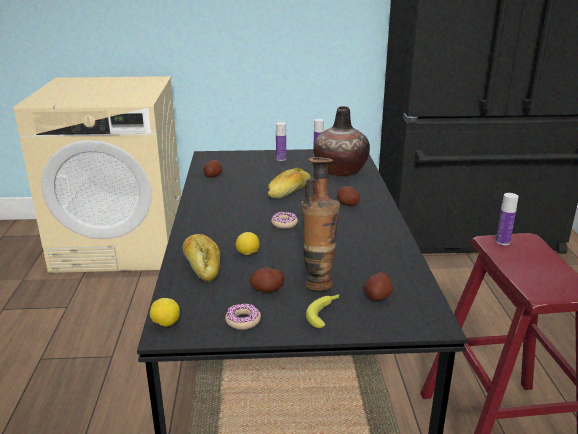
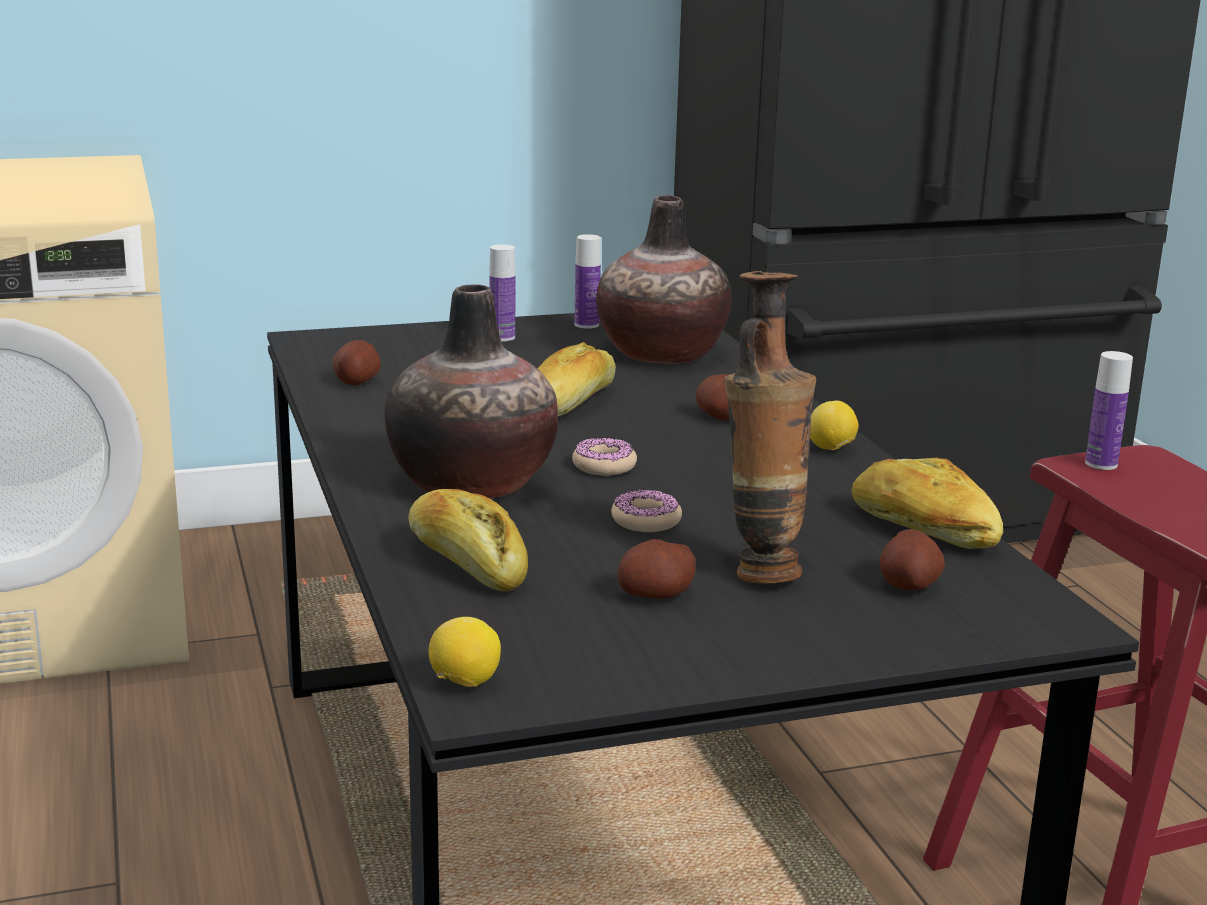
camera: 15 degrees left, 5 degrees down
donut [225,303,261,330] -> donut moved to [611,489,682,532]
lemon [236,232,259,255] -> lemon moved to [810,401,859,450]
banana [306,294,339,328] -> none
none -> vase [384,284,558,498]
none -> bread [851,458,1003,549]

